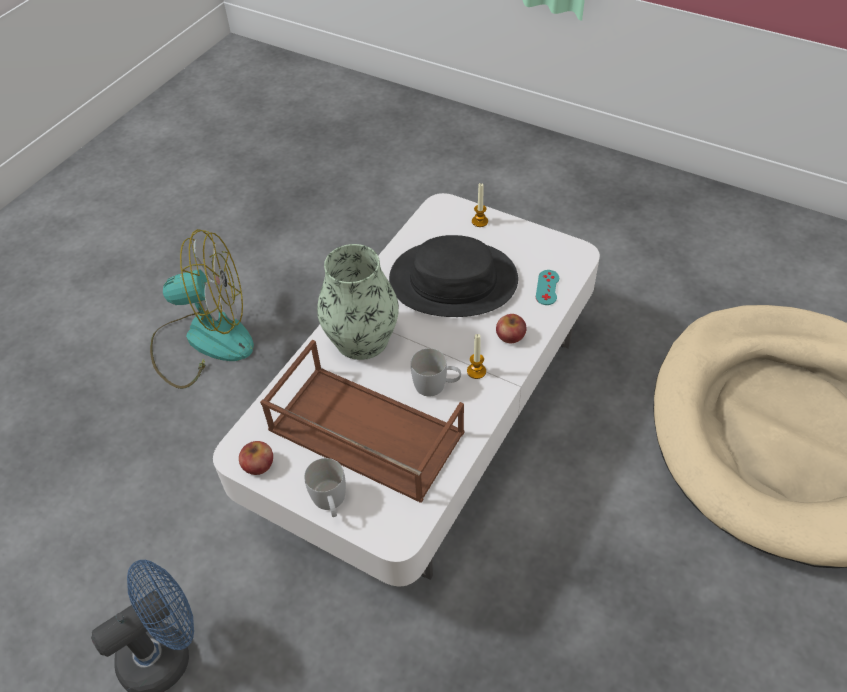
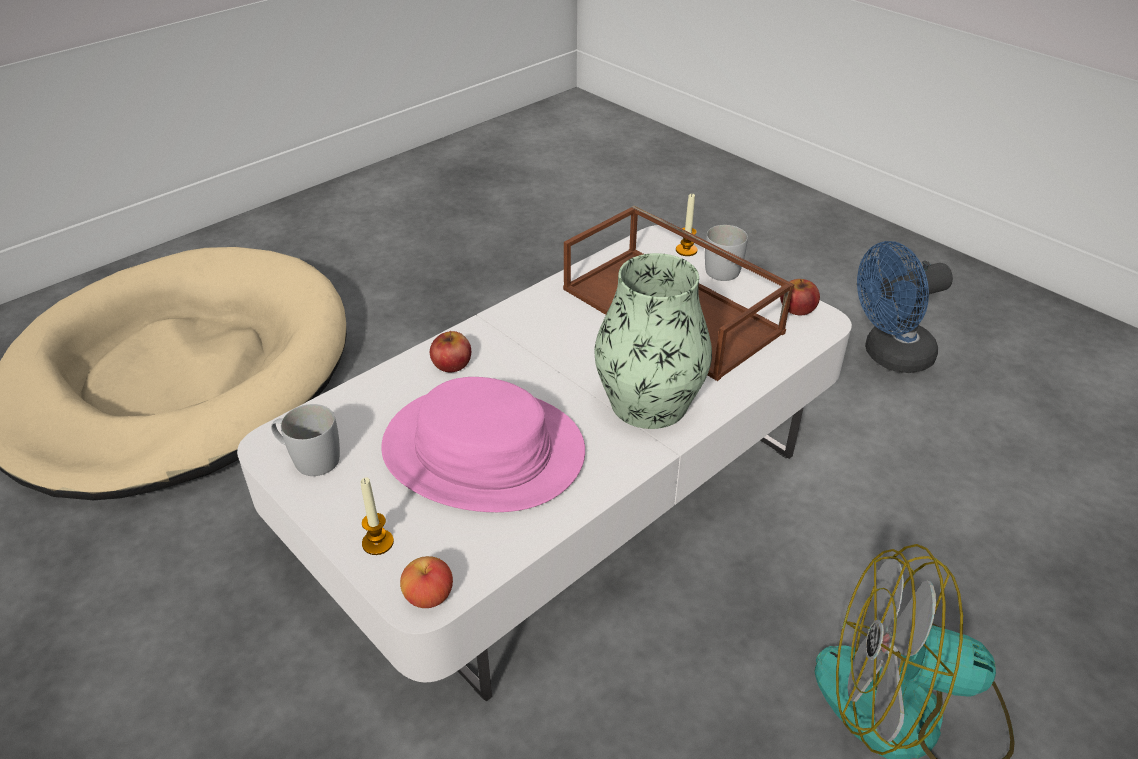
camera: 165 degrees left, 10 degrees down
black hat [389,235,518,317] -> pink hat [381,377,585,512]
white mug [411,348,461,397] -> white mug moved to [271,404,340,476]
candle [467,334,486,379] -> candle moved to [676,194,698,256]
turquoise game controller [536,270,559,305] -> none
none -> apple [400,556,453,608]

